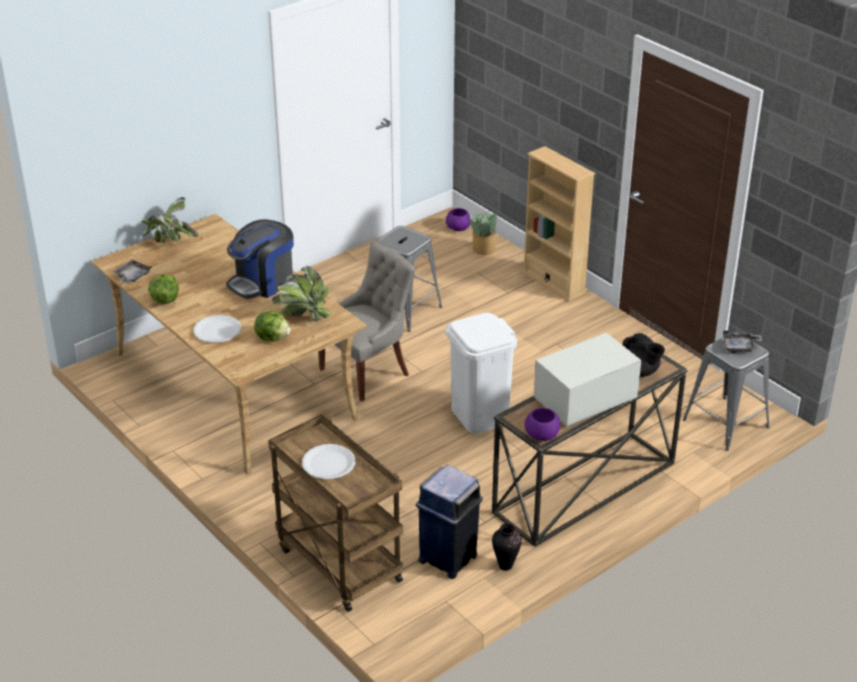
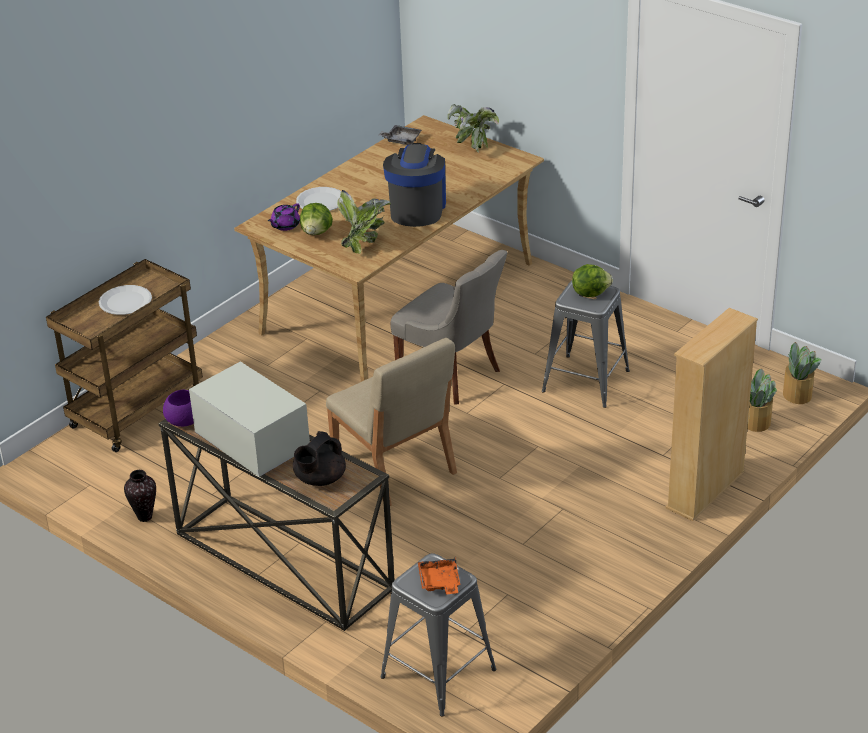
camera: 80 degrees right, 0 degrees up
lettuce [148,274,178,304] -> lettuce moved to [572,264,613,297]
coffee machine [226,219,294,299] -> coffee machine turned 60 degrees clockwise [383,143,446,227]
blue trash can [416,465,483,579] -> none
white trash can [445,313,517,434] -> beige chair [326,338,457,506]
purple bowl [446,208,471,231] -> potted plant [783,342,821,404]
grey tray [723,330,762,352] -> orange tray [418,557,461,594]
none -> purple teapot [268,203,300,231]

